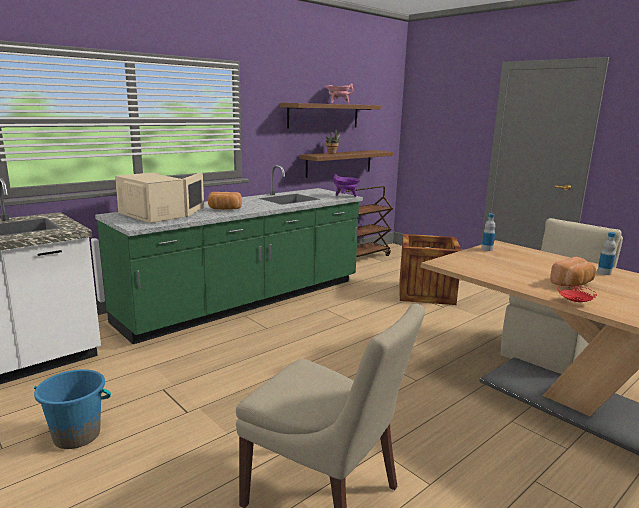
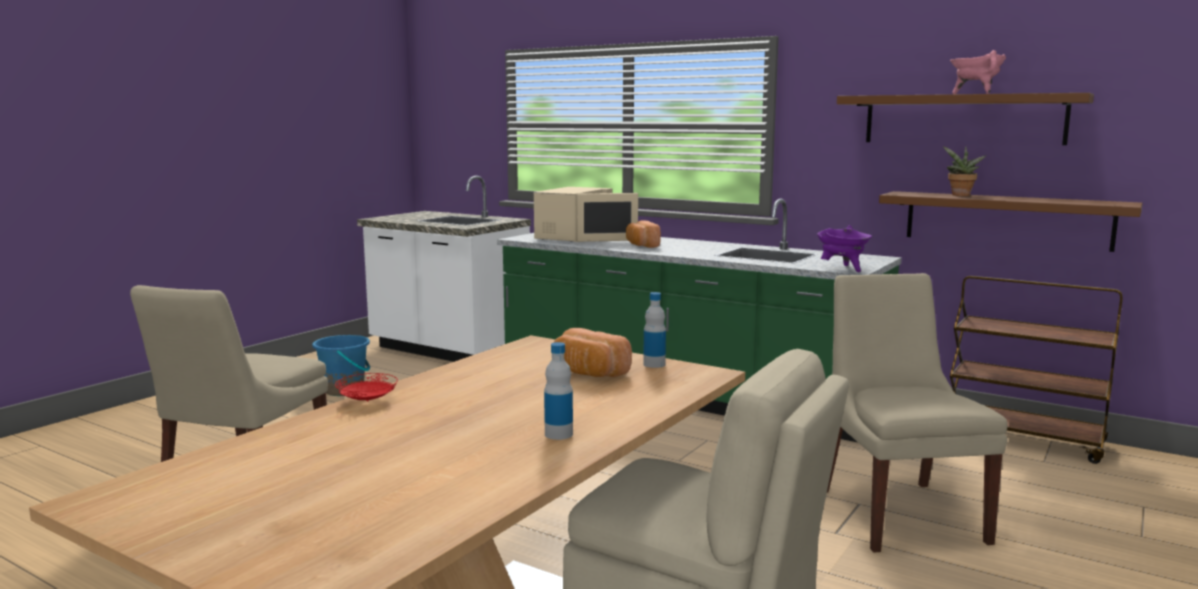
camera: 75 degrees right, 5 degrees down
crate [399,234,462,305] -> beige chair [827,273,1008,552]
bread [550,257,596,287] -> bread moved to [553,328,632,377]

